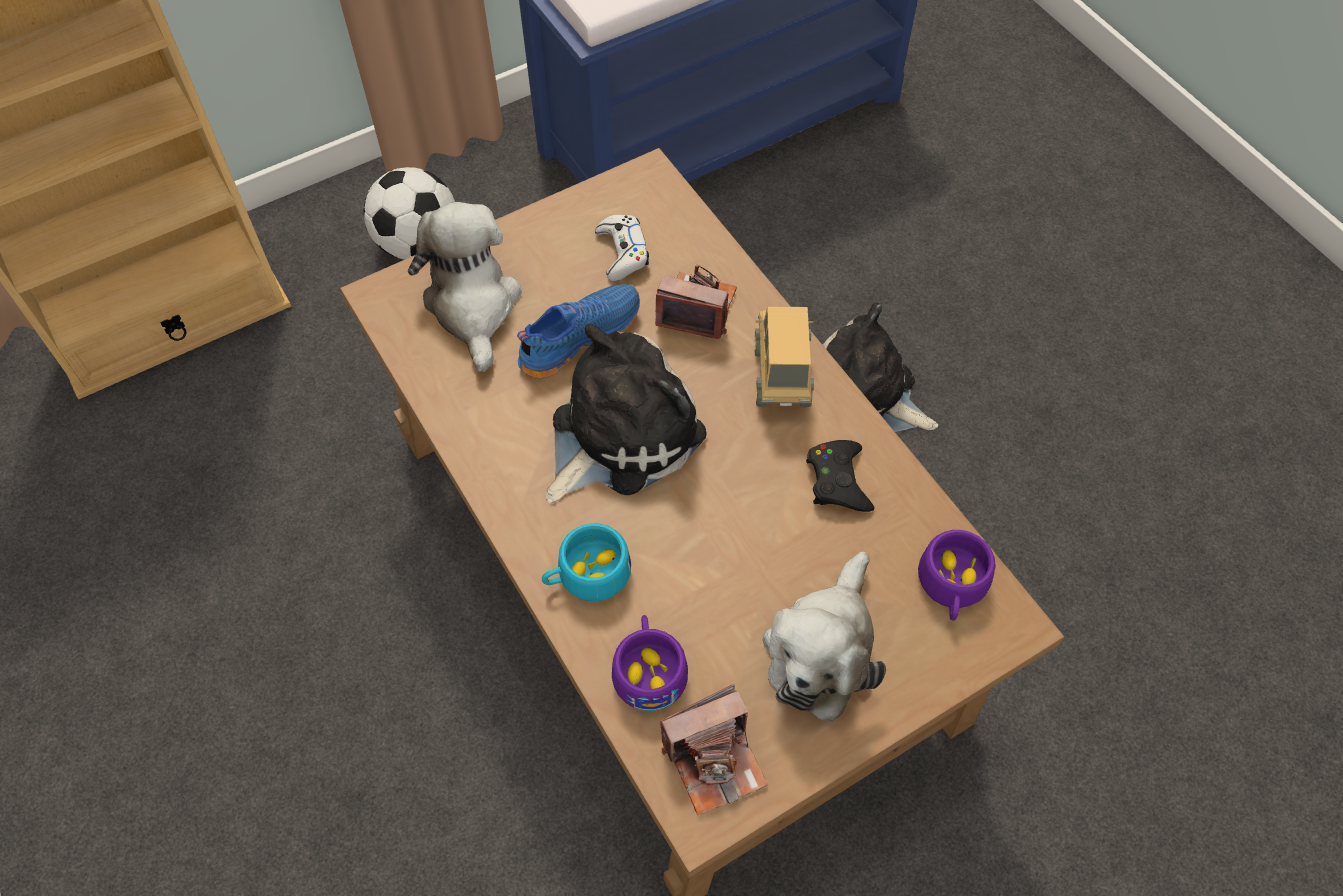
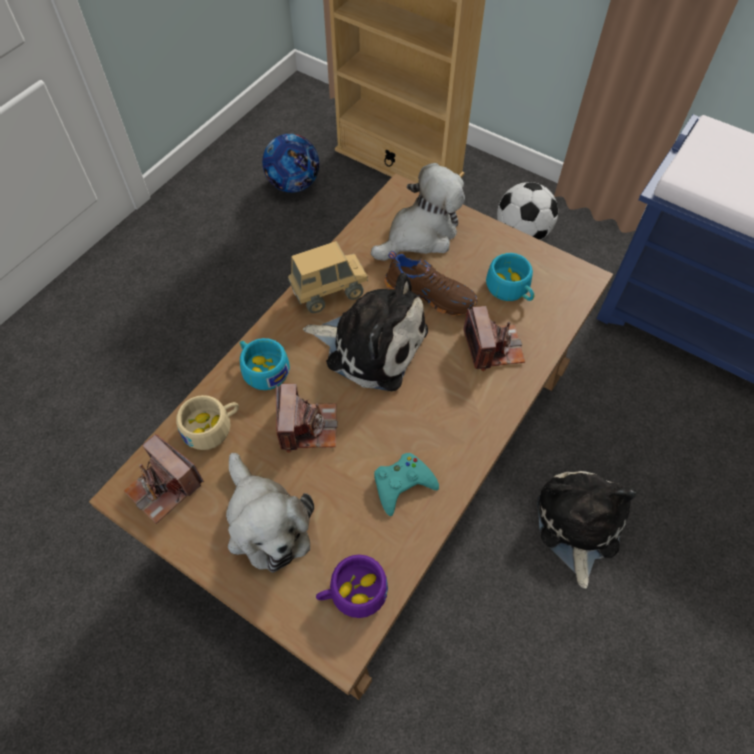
camera: 65 degrees right, 0 degrees up
blue shoe [517,284,640,378] -> brown shoe [385,251,478,315]
white game controller [595,215,649,281] -> turquoise cup [486,253,534,301]
purple cup [612,615,688,711] -> beige cup [176,395,239,450]
toy truck [755,307,814,407] -> toy truck moved to [288,241,368,313]
plush toy [763,552,886,722] -> plush toy turned 120 degrees counterclockwise [226,453,314,573]
black game controller [806,440,874,512] -> turquoise game controller [374,453,439,516]
none -> football [262,134,319,193]
none -> camera [276,384,338,453]

